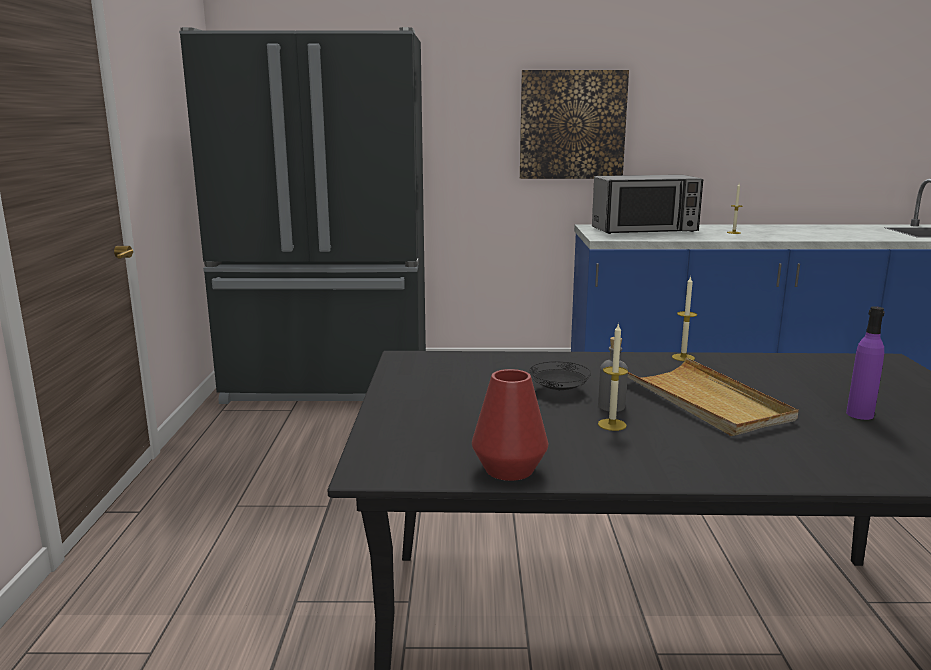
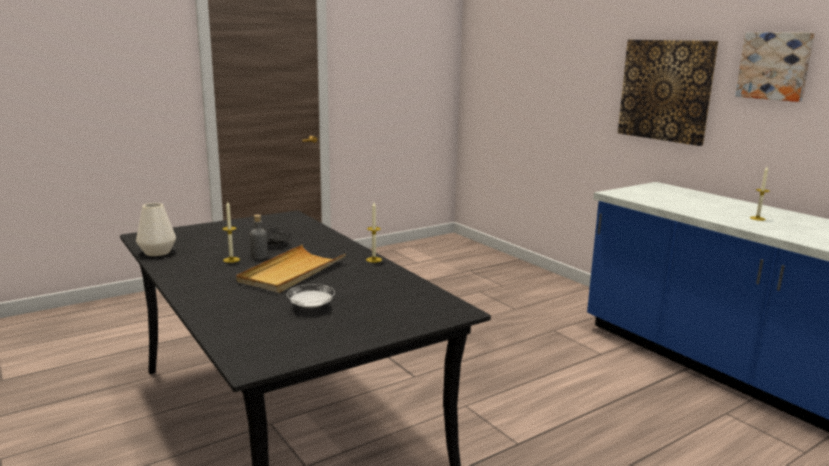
camera: 55 degrees right, 0 degrees up
black fridge [179,27,426,404] -> none
red vase [472,369,548,481] -> white vase [136,203,176,256]
microwave [592,175,703,234] -> none
purple bottle [846,306,885,420] -> white plate [287,284,335,308]
none -> picture [735,32,815,102]

